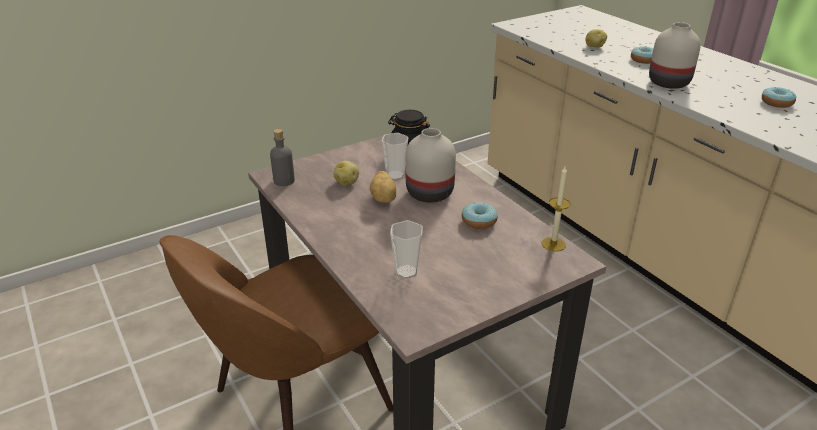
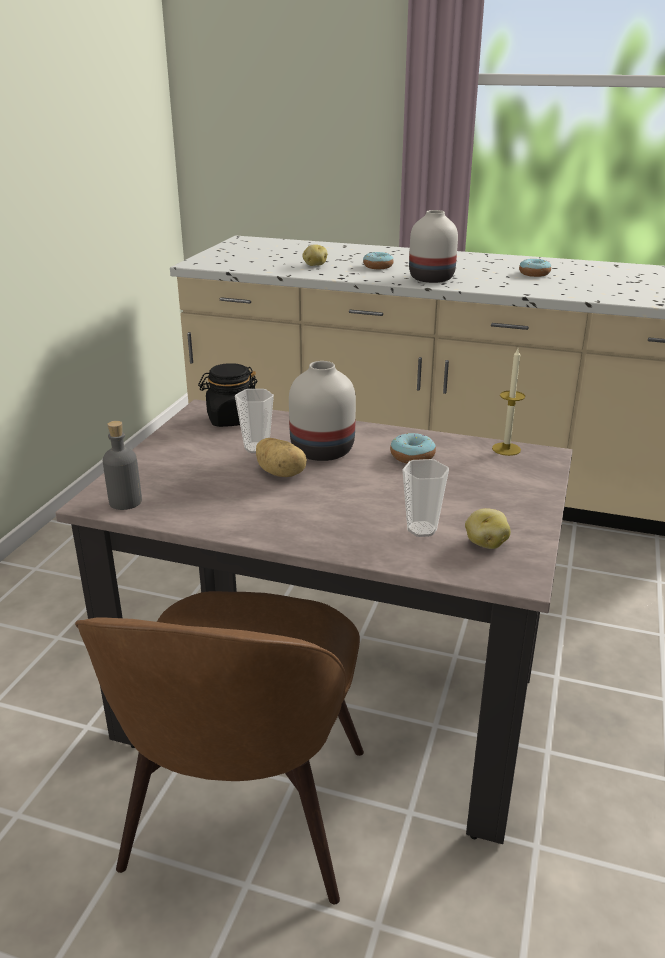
camera: 40 degrees left, 5 degrees down
potato [333,161,359,185] -> potato moved to [465,508,511,549]

